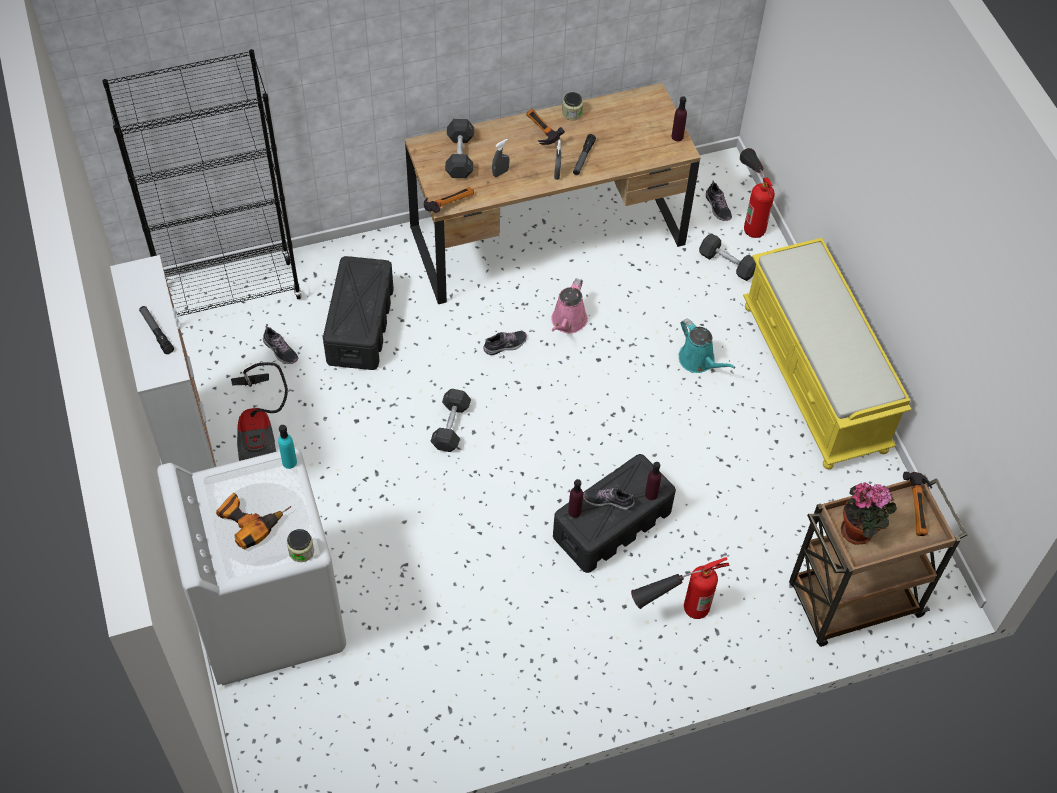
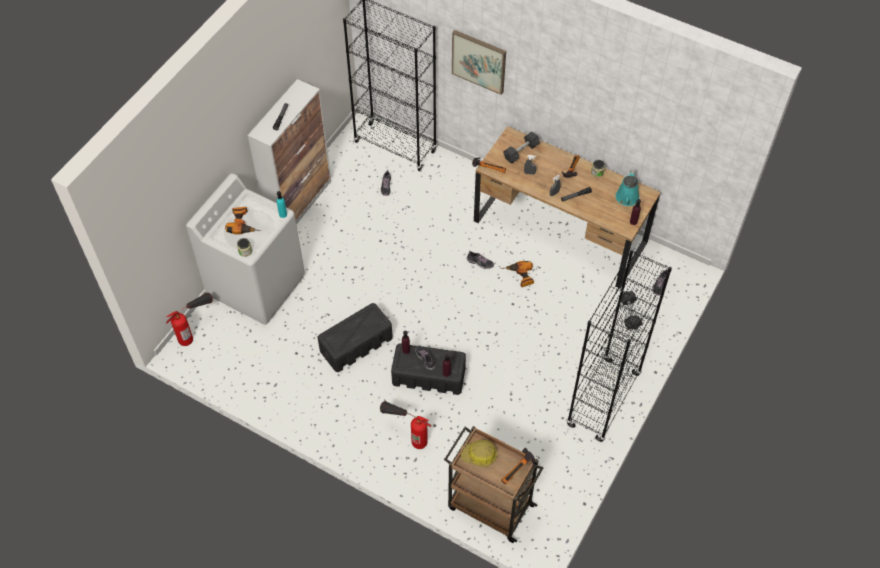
camera: 50 degrees right, 0 degrees up
vacuum cleaner [231,362,288,461] -> none
black storage box [323,256,394,370] -> black storage box moved to [318,303,393,372]
grey dumbbell [430,389,471,452] -> none
pink watering can [551,278,588,333] -> power drill [501,261,534,287]
turquoise watering can [679,319,736,373] -> turquoise watering can moved to [616,170,639,206]
fire extinguisher [740,148,775,238] -> fire extinguisher moved to [166,292,213,346]
yellow bench [743,238,912,469] -> black bookcase [567,250,672,442]
potted plant [841,483,897,545] -> hard hat [461,440,497,467]
none -> picture [452,30,506,95]

